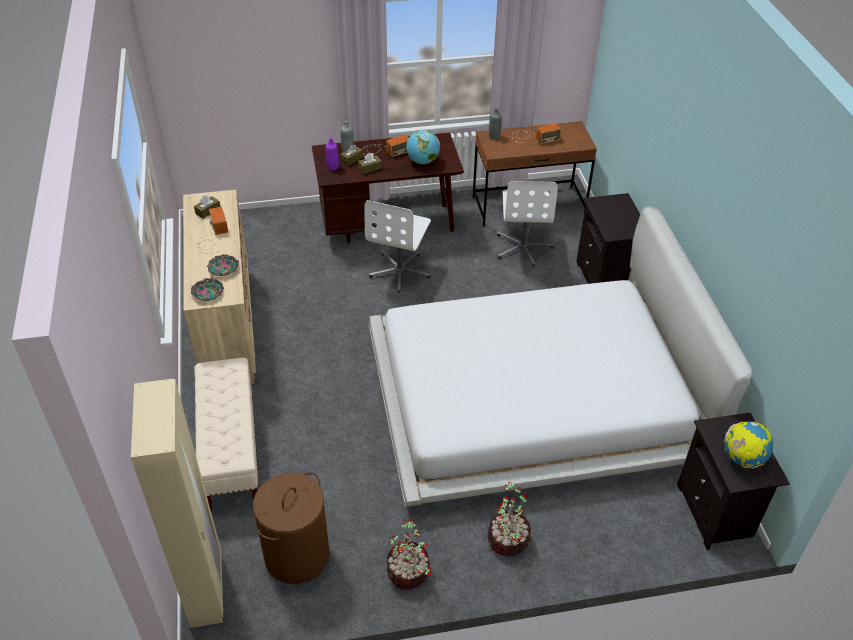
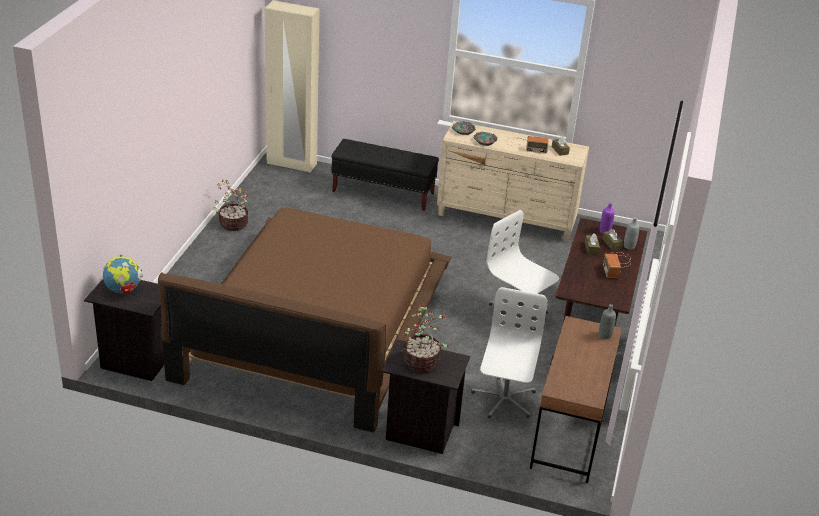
camera: 115 degrees right, 10 degrees down
beige bench [194,358,259,511] -> black bench [331,139,439,211]
brown laundry basket [253,472,330,584] -> none
white bed [369,207,752,507] -> brown bed [158,208,451,433]
globe [406,130,440,164] -> none
potted plant [488,482,531,557] -> potted plant moved to [403,304,449,372]
white office chair [497,181,558,267] -> white office chair turned 75 degrees clockwise [471,287,547,419]
radio [512,123,562,144] -> none

